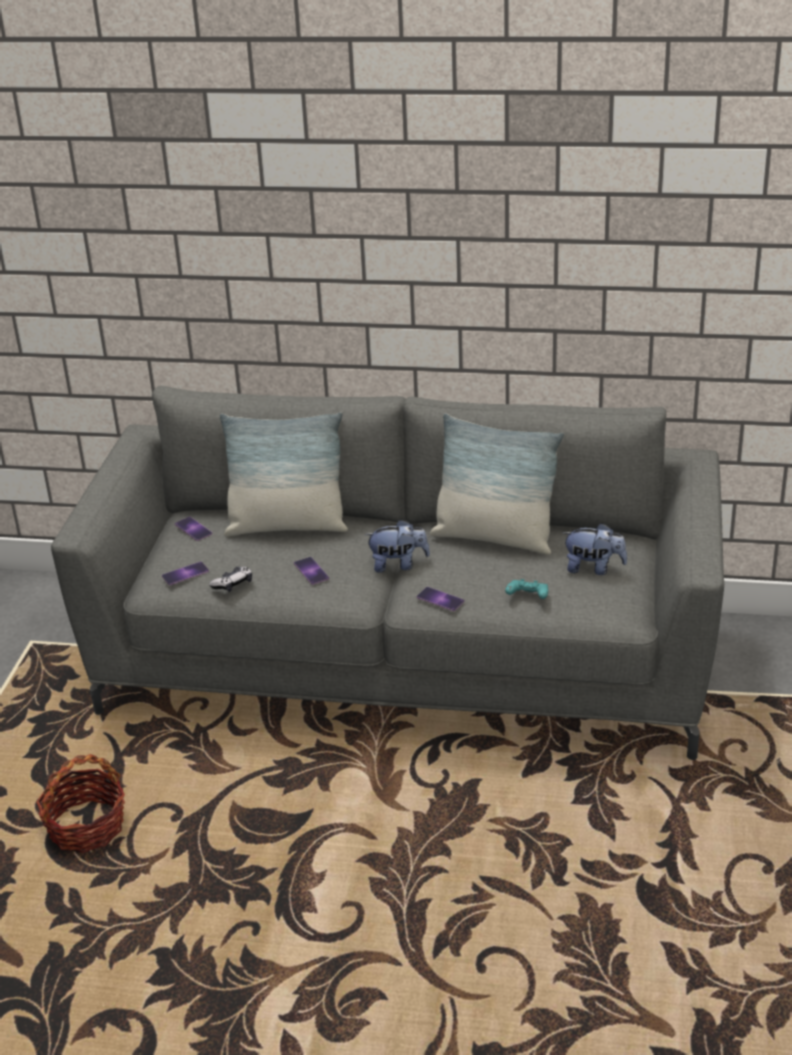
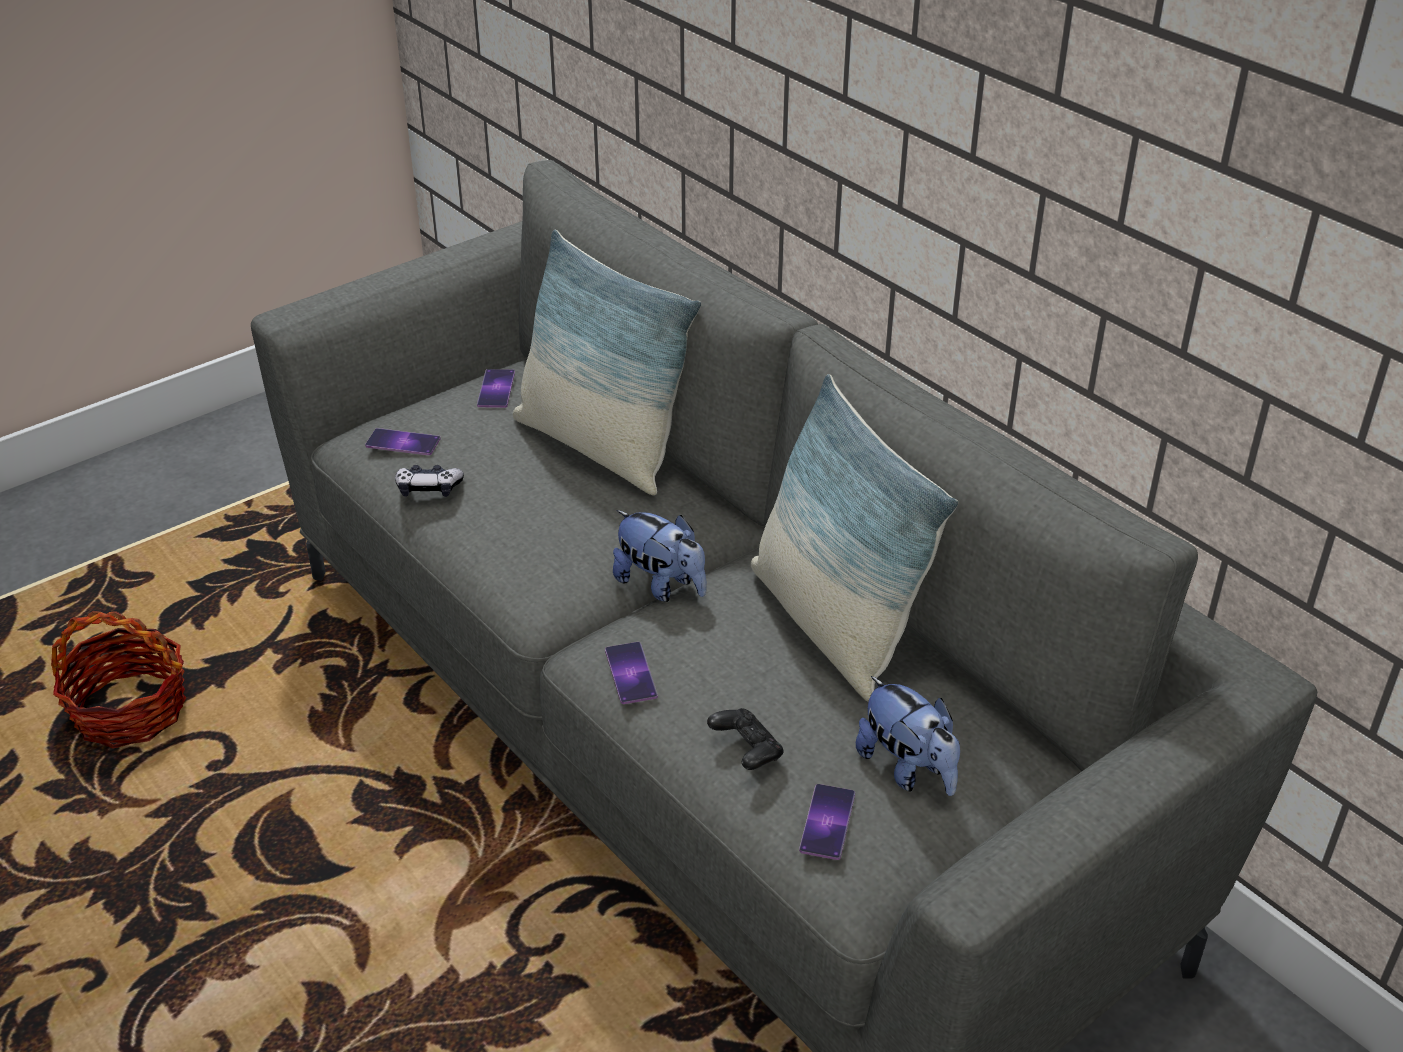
camera: 40 degrees right, 5 degrees up
phone [294,557,329,585] -> phone moved to [799,784,855,860]
turquoise game controller [505,579,548,599] -> black game controller [707,708,784,770]

